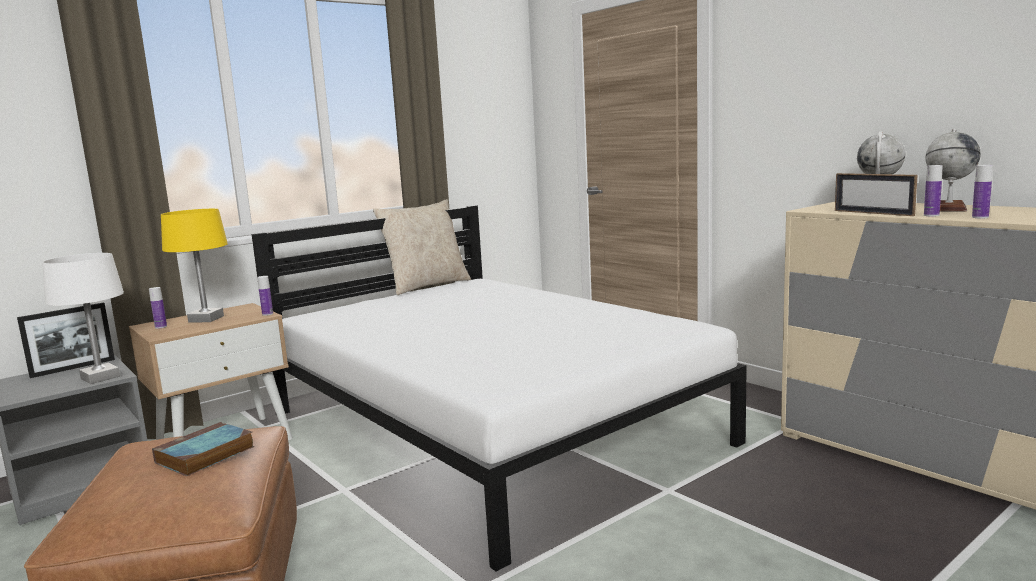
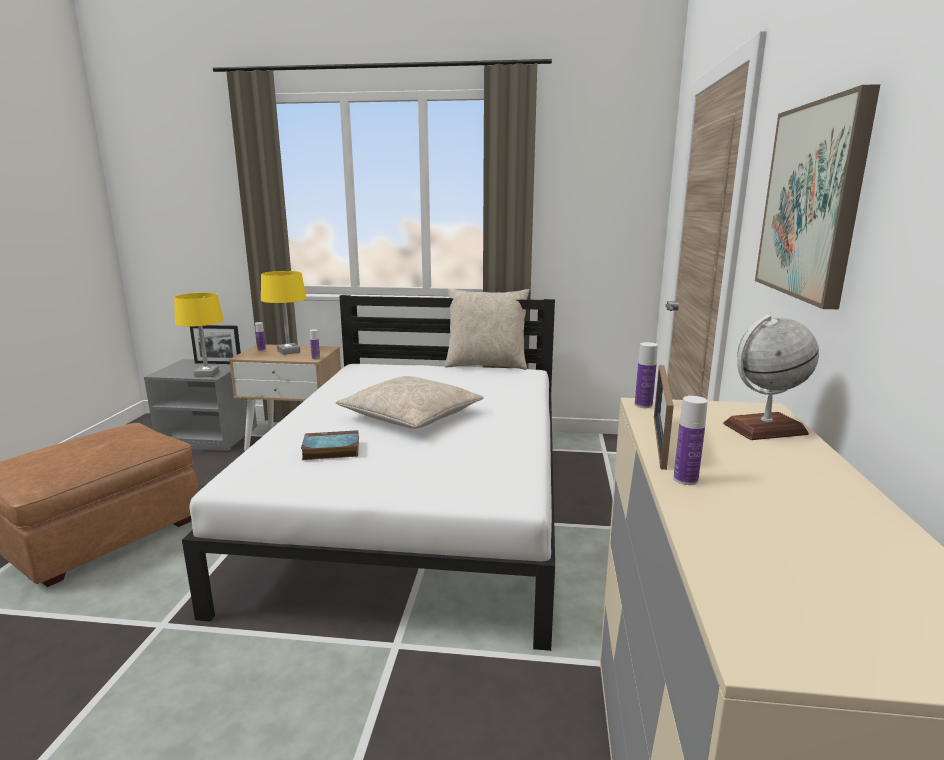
camera: 45 degrees right, 5 degrees up
white table lamp [42,253,124,384] -> yellow table lamp [174,293,224,377]
book [152,422,255,476] -> book moved to [301,430,359,460]
globe [925,129,981,211] -> none
bottle [972,165,993,218] -> bottle moved to [635,342,658,408]
none -> beige pillow [336,376,484,429]
none -> picture [755,84,881,309]

